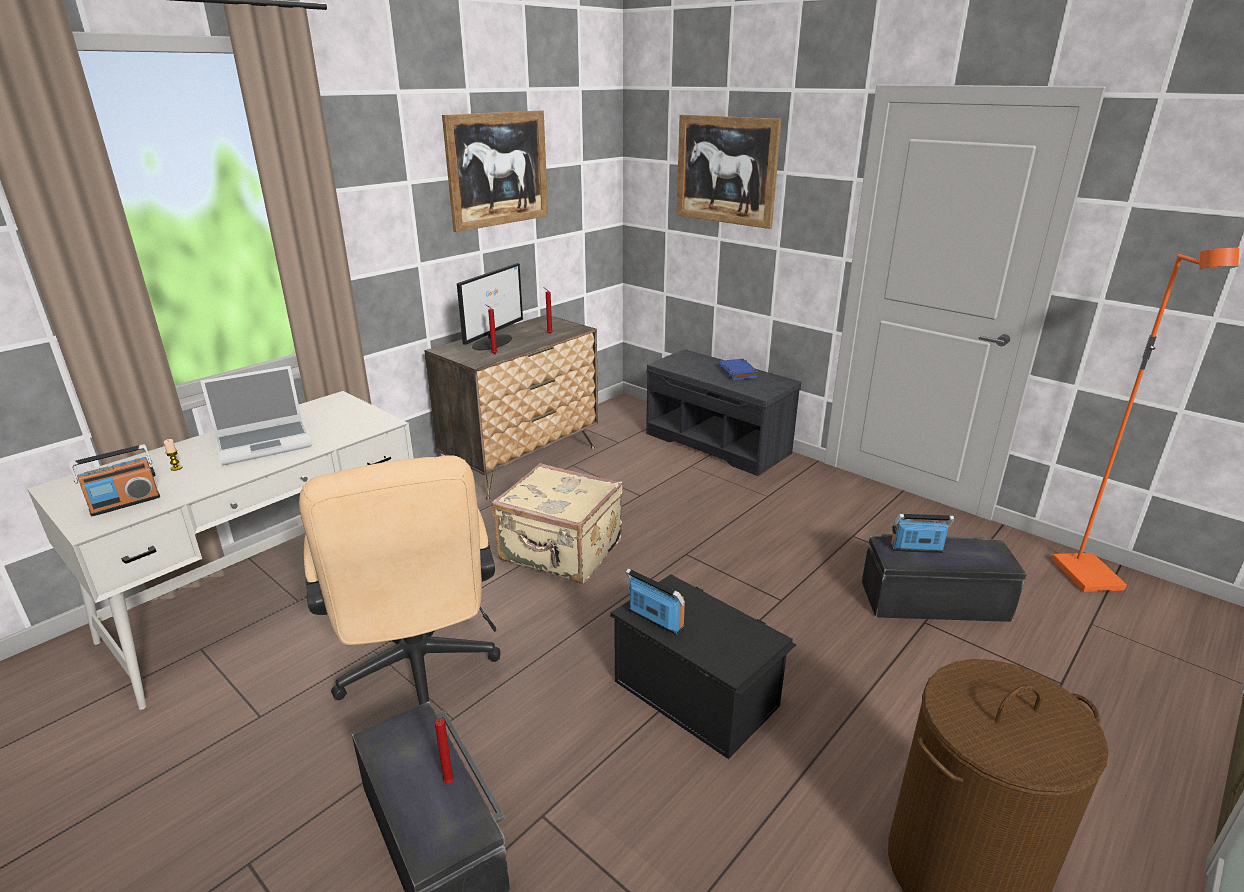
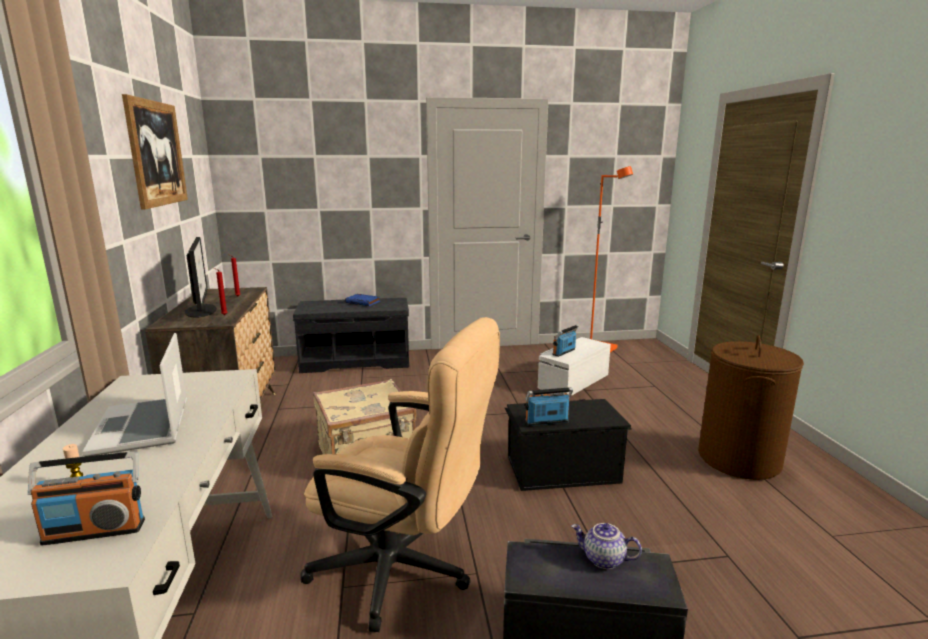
camera: 50 degrees left, 10 degrees down
radio [69,444,160,516] -> radio turned 75 degrees clockwise [28,452,145,545]
laptop [200,366,313,465] -> laptop turned 150 degrees clockwise [82,333,187,456]
red candle [435,718,454,783] -> teapot [571,523,642,569]
picture [676,115,782,229] -> none
black storage box [862,534,1027,622] -> white storage box [538,337,611,396]

